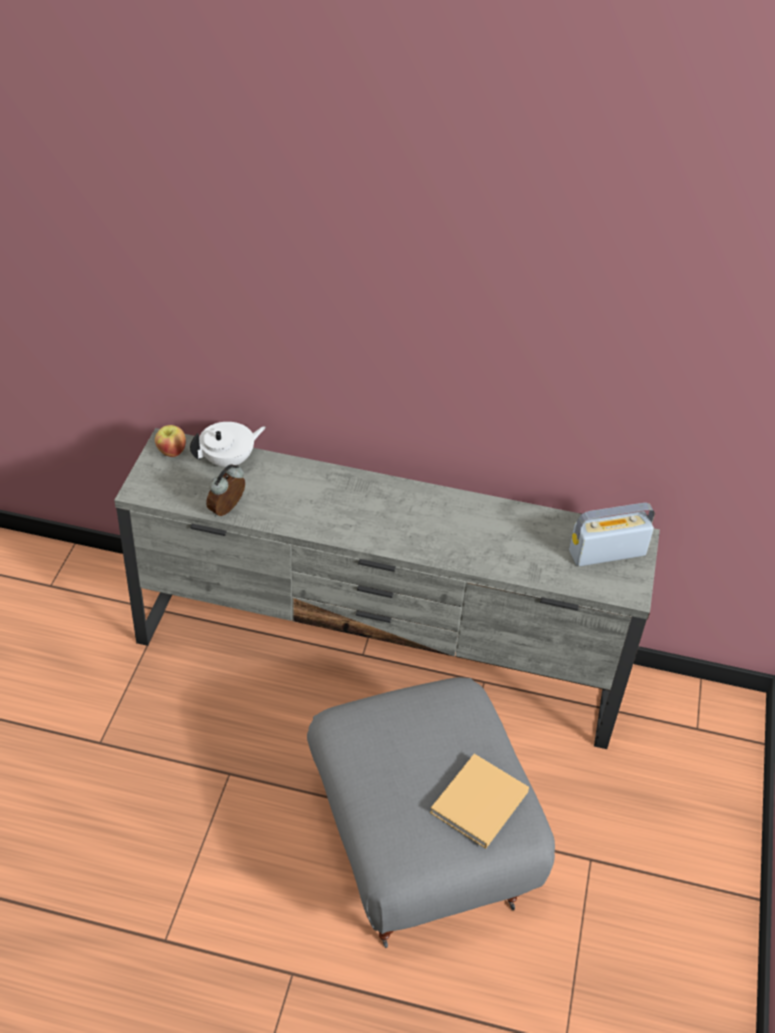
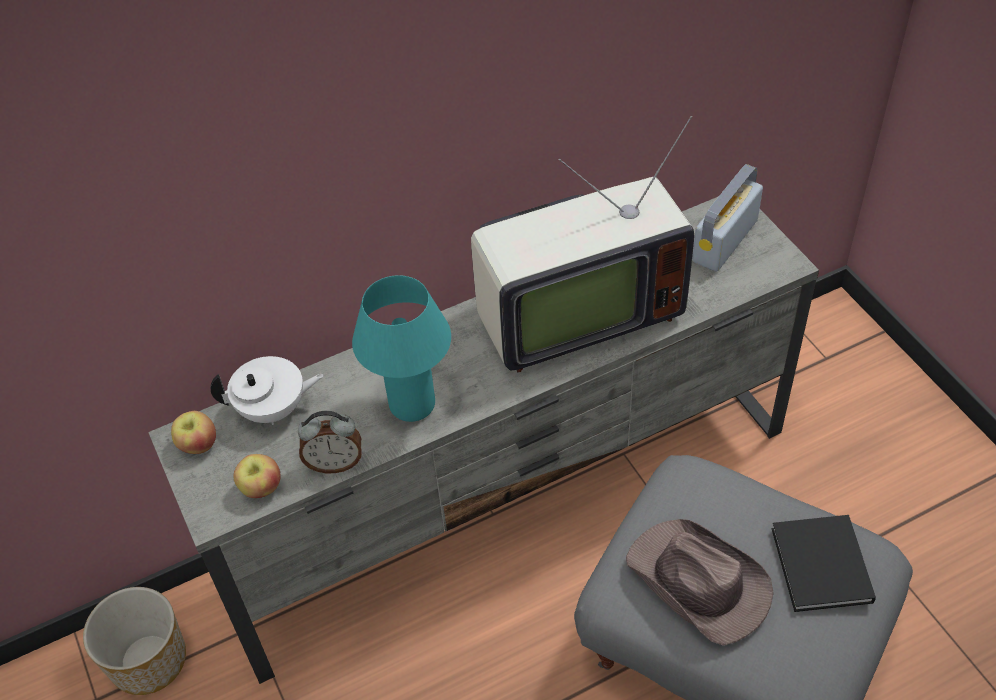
camera: 35 degrees left, 5 degrees up
white teapot [190,422,266,467] -> white teapot turned 60 degrees clockwise [211,356,324,425]
alarm clock [206,464,245,517] -> alarm clock turned 90 degrees counterclockwise [298,411,362,473]
beige book [430,754,529,849] -> black book [772,515,876,612]
none -> planter [83,587,186,695]
none -> apple [233,454,281,498]
none -> turquoise table lamp [352,275,451,422]
none -> television [471,116,694,373]
none -> brown hat [626,519,774,646]

